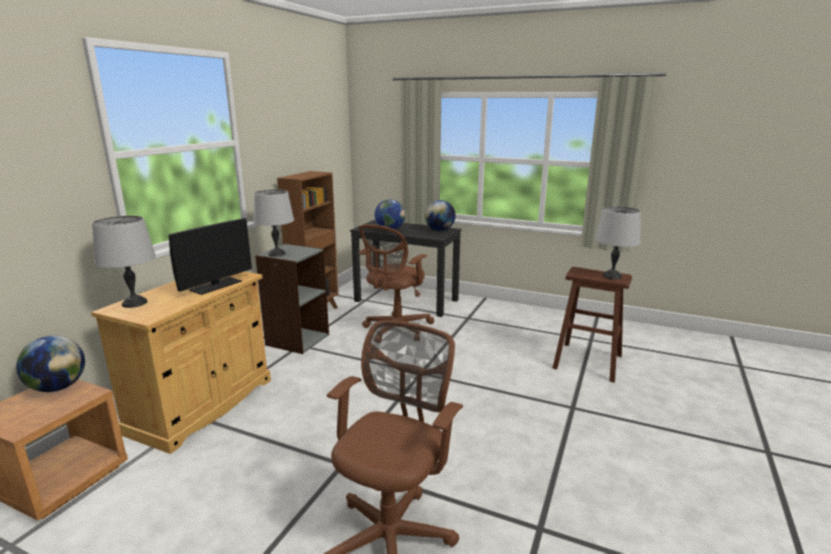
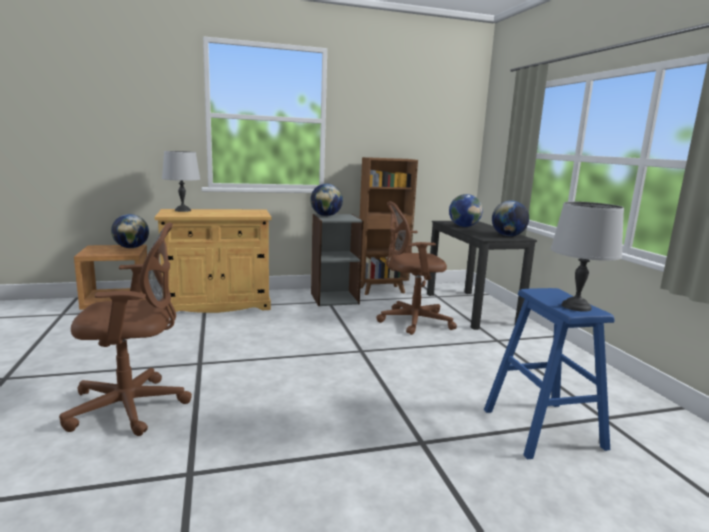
camera: 50 degrees right, 5 degrees down
monitor [169,218,252,295] -> none
grey table lamp [254,189,294,257] -> globe [310,184,343,216]
brown stool [553,267,632,383] -> blue stool [484,288,615,459]

